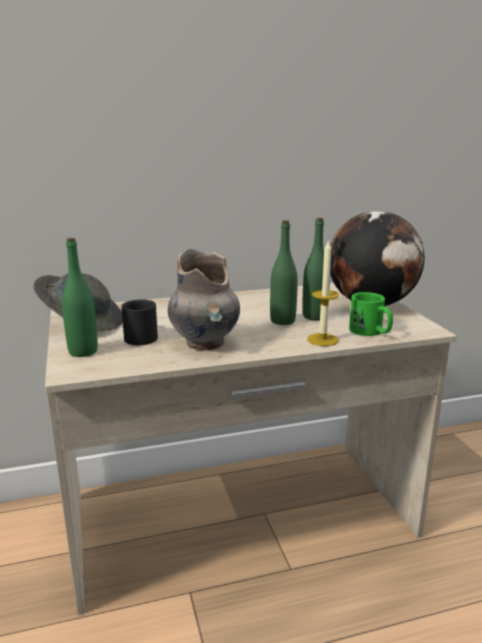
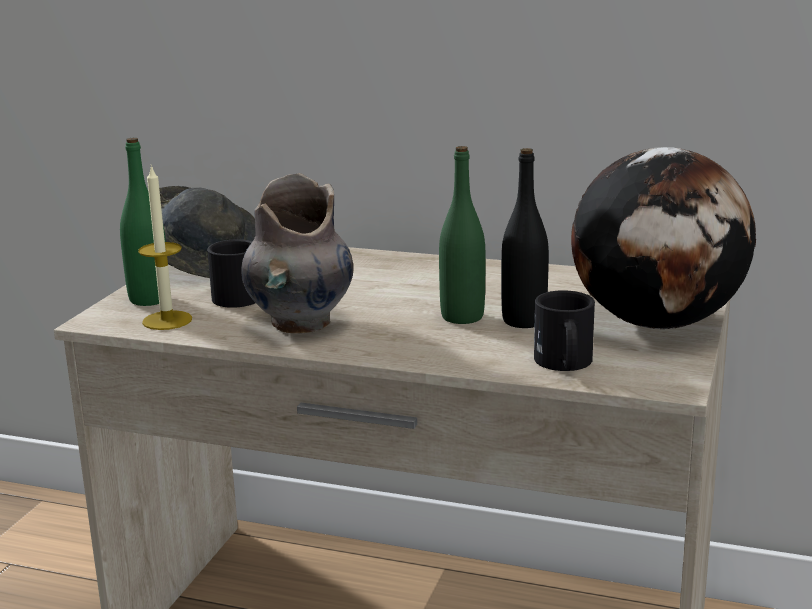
camera: 35 degrees right, 0 degrees up
green bottle [302,218,330,320] -> black bottle [501,148,549,328]
candle [307,239,339,346] -> candle moved to [138,165,192,330]
green mug [349,292,393,336] -> black mug [534,290,595,371]

